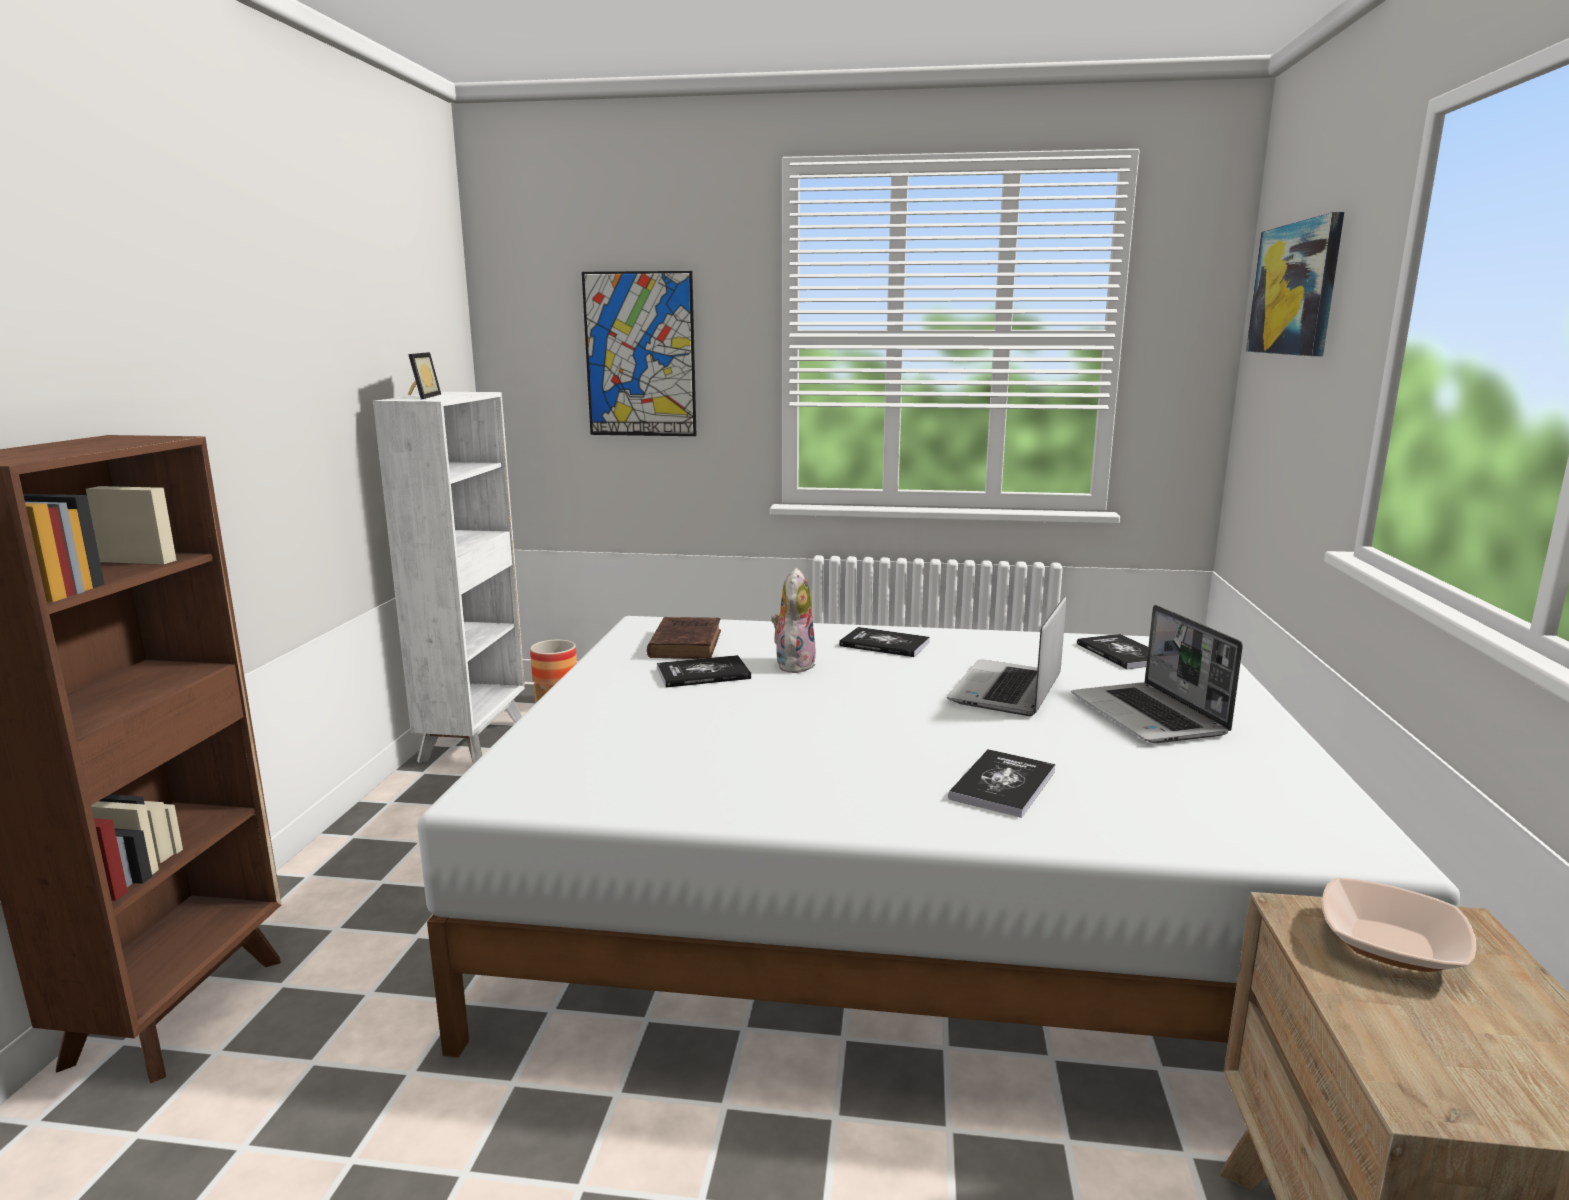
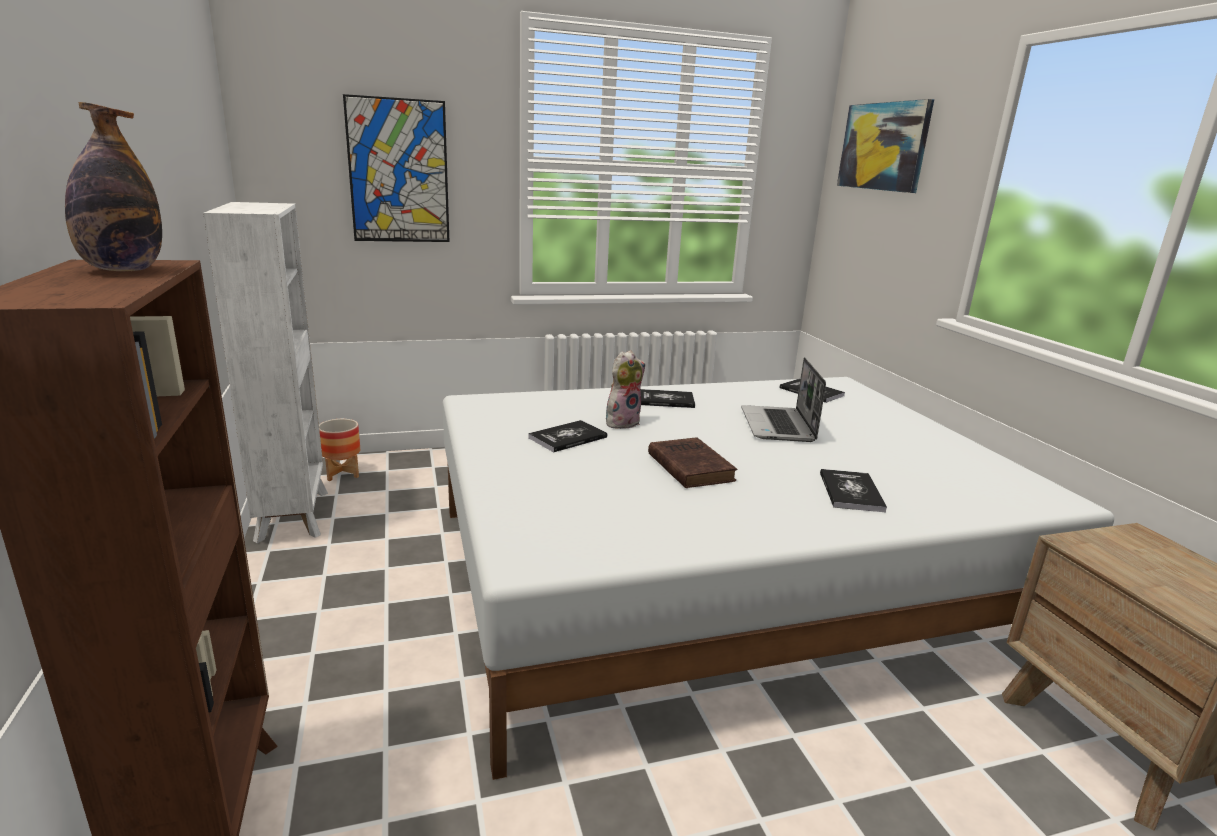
camera: 25 degrees left, 5 degrees up
picture frame [408,352,441,399] -> none
brown book [647,617,721,659] -> brown book moved to [648,437,737,488]
plush toy [771,568,816,673] -> plush toy turned 60 degrees clockwise [606,350,646,429]
laptop [1072,605,1243,743] -> none
bowl [1322,878,1476,972] -> none
none -> bottle [65,102,162,271]

